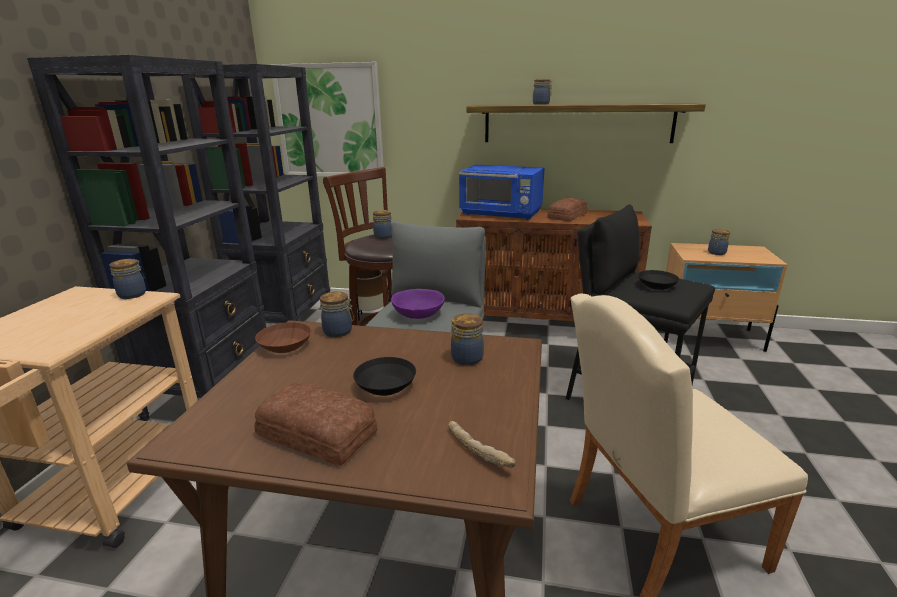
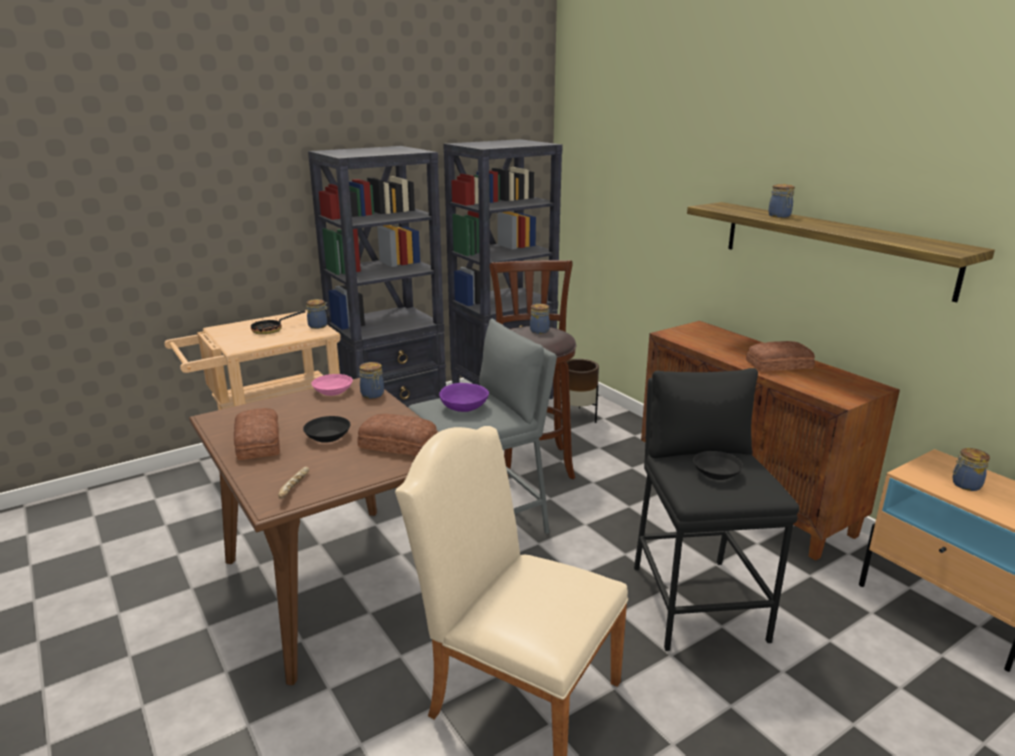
camera: 45 degrees right, 0 degrees up
brown bowl [255,322,311,353] -> pink bowl [311,374,353,396]
picture [270,62,384,177] -> none
jar [451,314,484,366] -> bread [357,413,437,456]
blue microwave [459,165,545,220] -> none
none -> frying pan [251,311,306,334]

